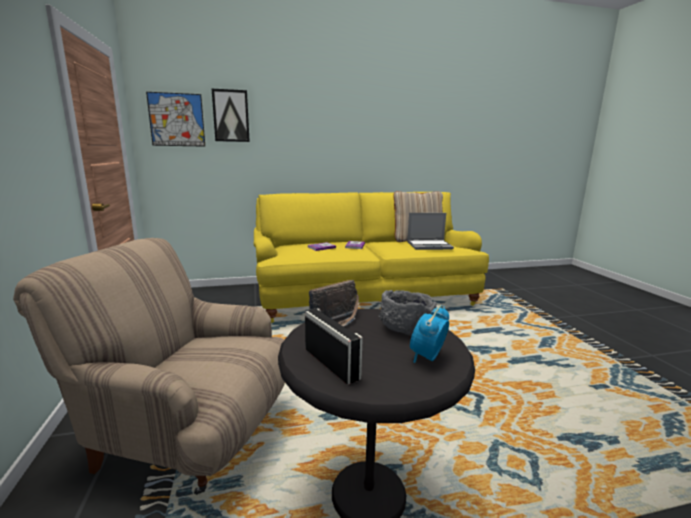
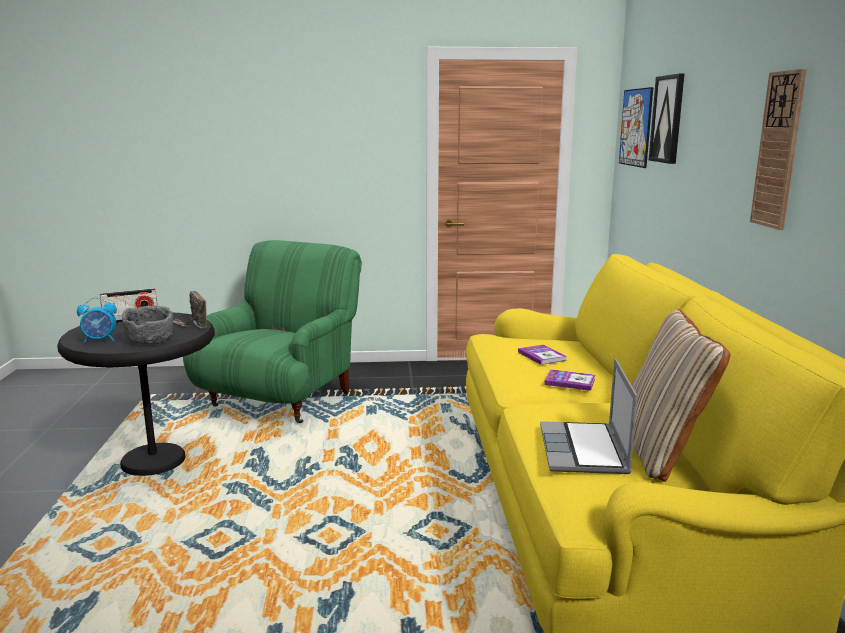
camera: 100 degrees right, 0 degrees up
beige armchair [13,238,285,495] -> green armchair [183,240,362,423]
alarm clock [410,305,449,363] -> alarm clock turned 120 degrees clockwise [77,297,117,344]
none -> wall clock [750,69,807,230]

